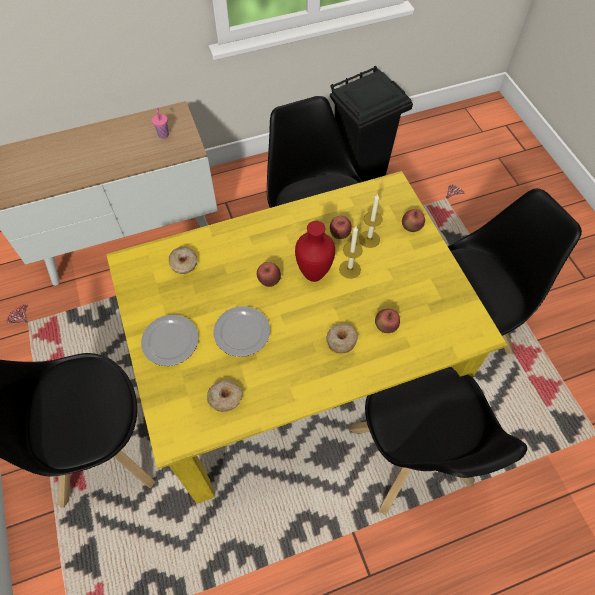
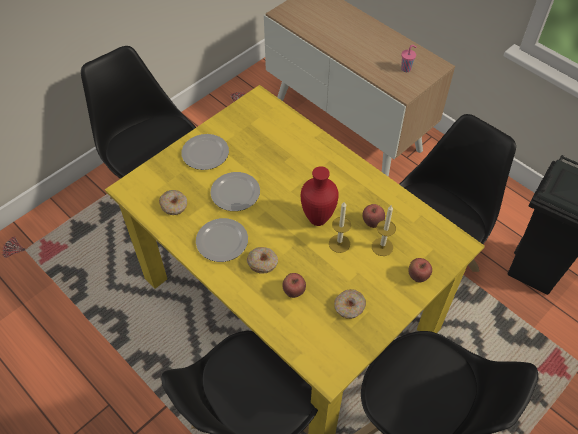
camera: 65 degrees right, 5 degrees down
donut [169,246,197,274] -> donut moved to [334,289,366,319]
apple [257,262,281,287] -> none
none -> plate [196,218,248,262]

